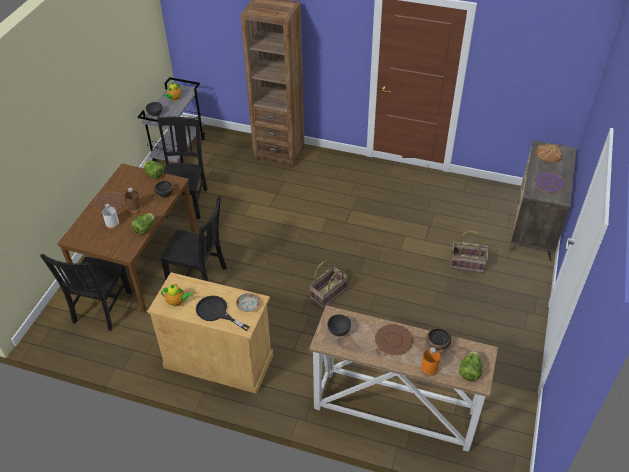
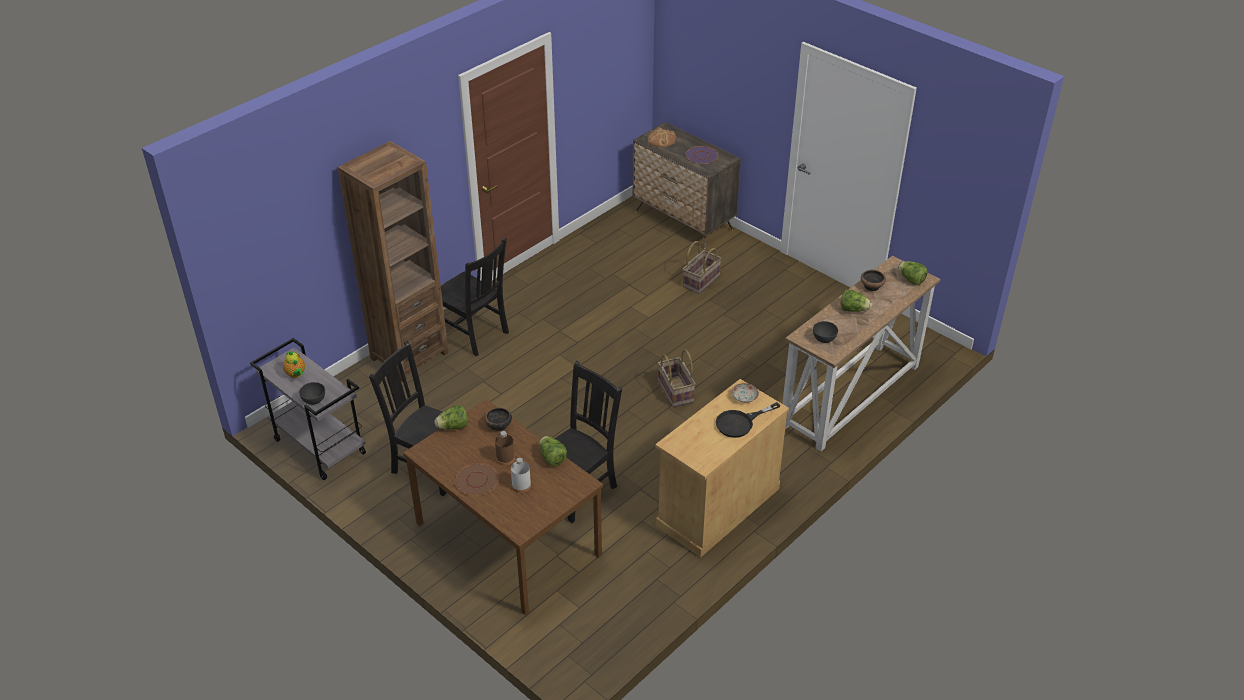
camera: 65 degrees left, 5 degrees down
black chair [40,254,132,331] -> black chair moved to [441,238,509,356]
teapot [161,284,194,306] -> none
brown plate [375,324,413,355] -> lettuce [841,289,872,312]
orange bottle [421,347,440,376] -> none

